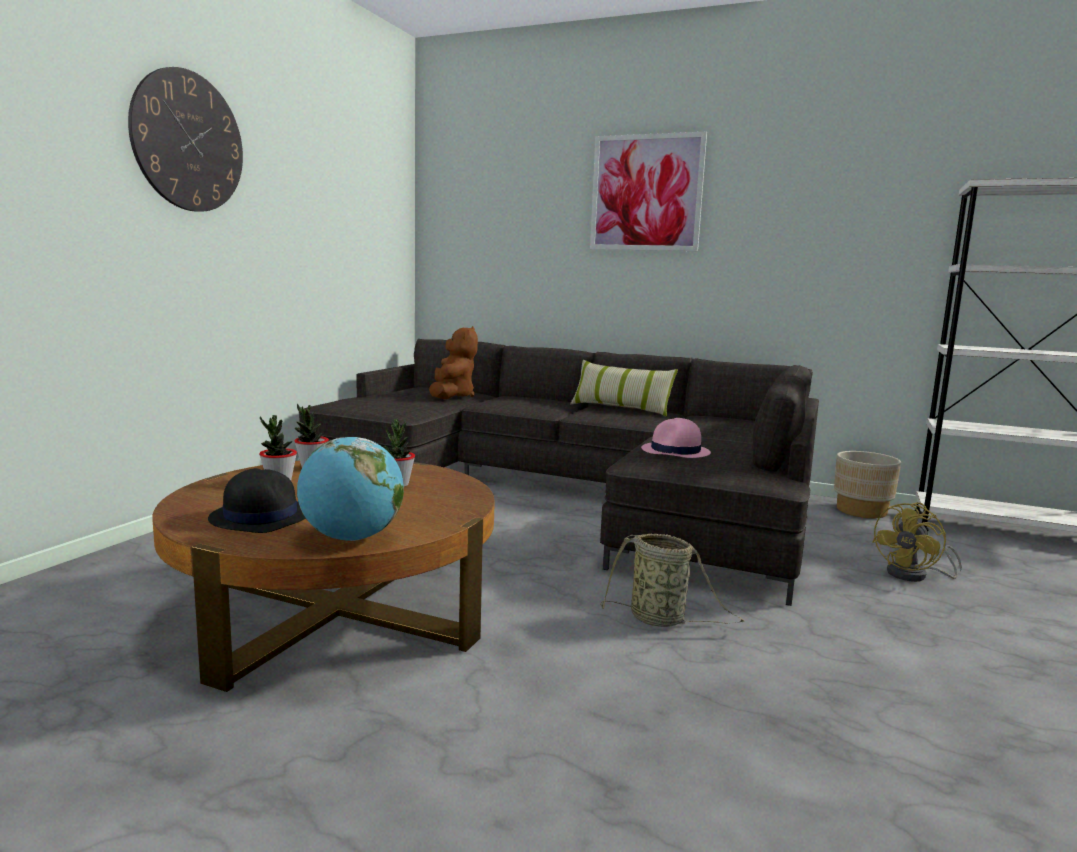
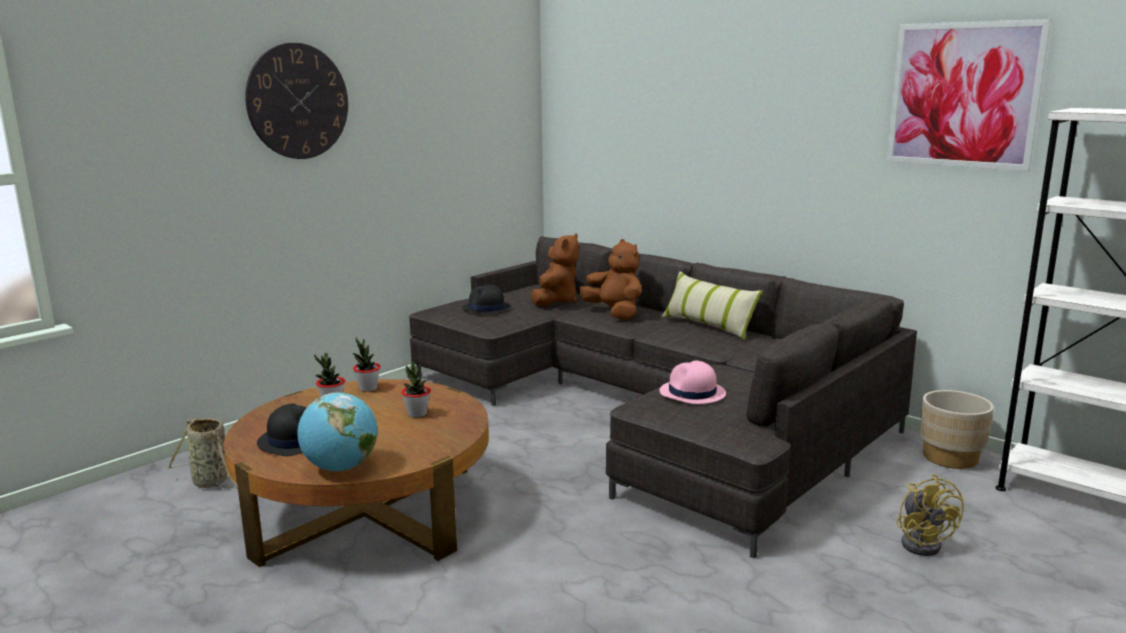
camera: 20 degrees right, 5 degrees up
picture [590,131,707,251] -> picture moved to [886,19,1052,171]
basket [600,534,744,627] -> basket moved to [167,418,238,489]
yellow fan [872,502,962,582] -> yellow fan turned 75 degrees counterclockwise [897,474,964,556]
none -> black hat [462,284,511,314]
none -> brown plush toy [580,239,642,319]

